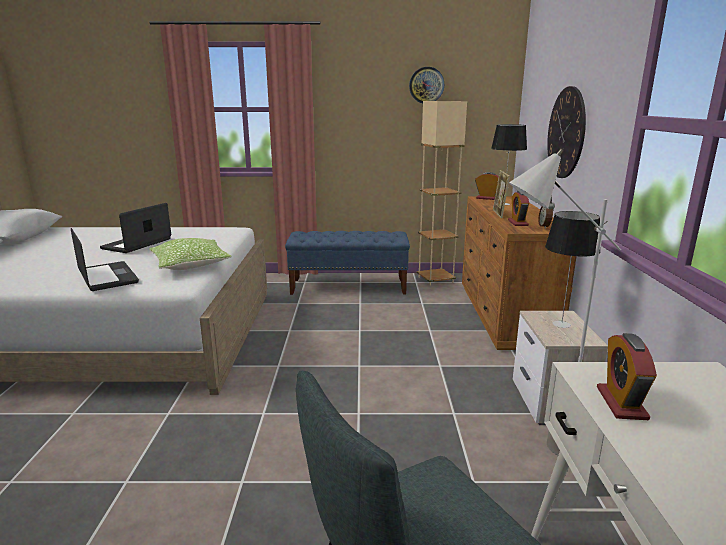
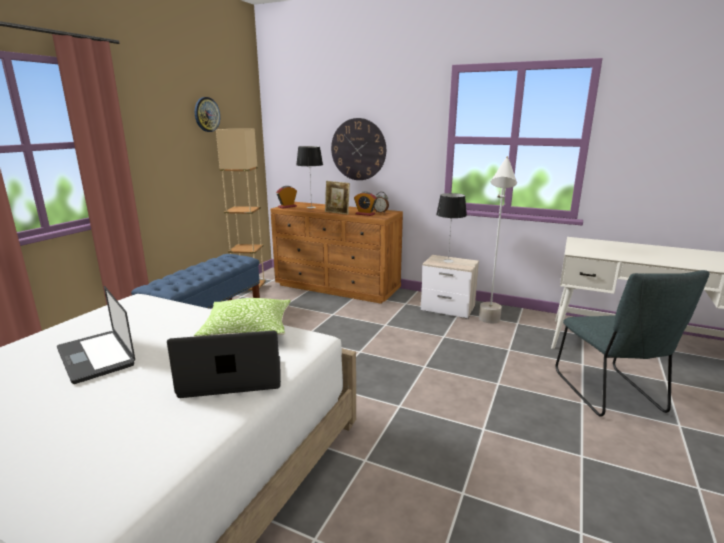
camera: 65 degrees left, 0 degrees up
alarm clock [597,333,657,420] -> none

